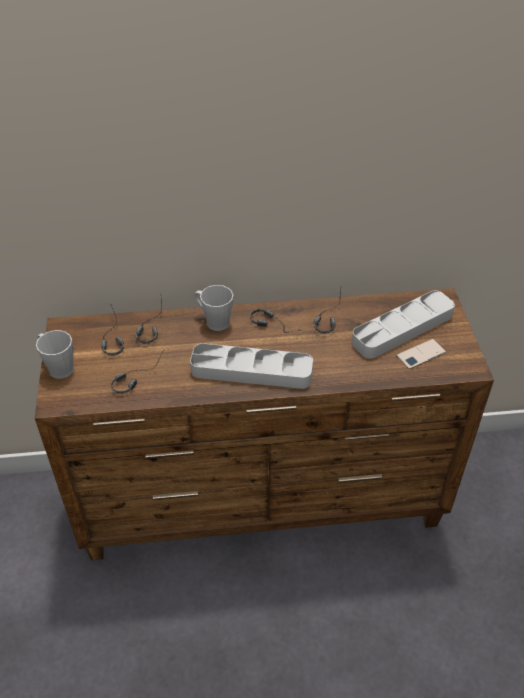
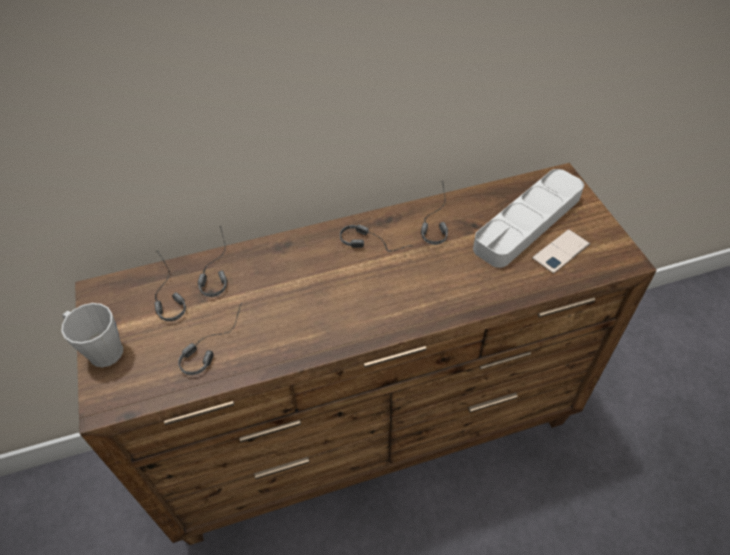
camera: 10 degrees left, 5 degrees up
grey tray [190,343,313,389] -> none
grey mug [194,285,233,331] -> none

